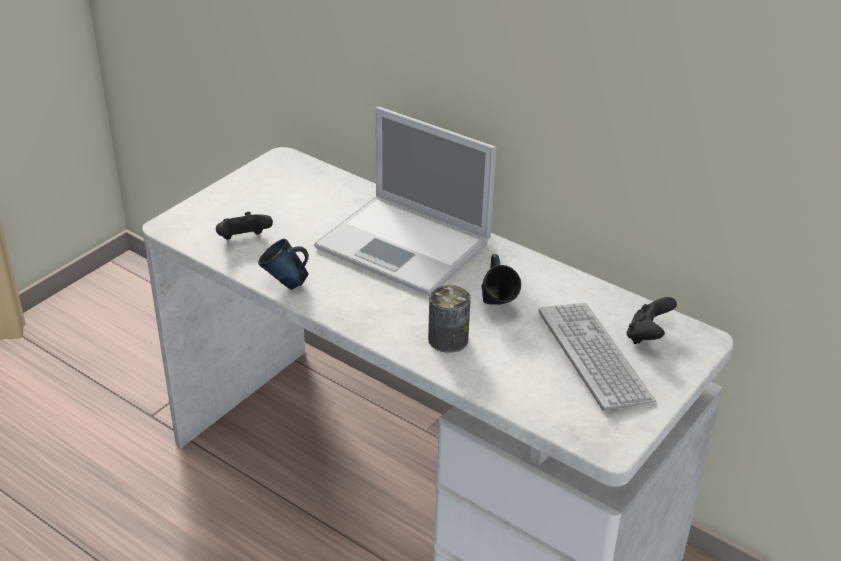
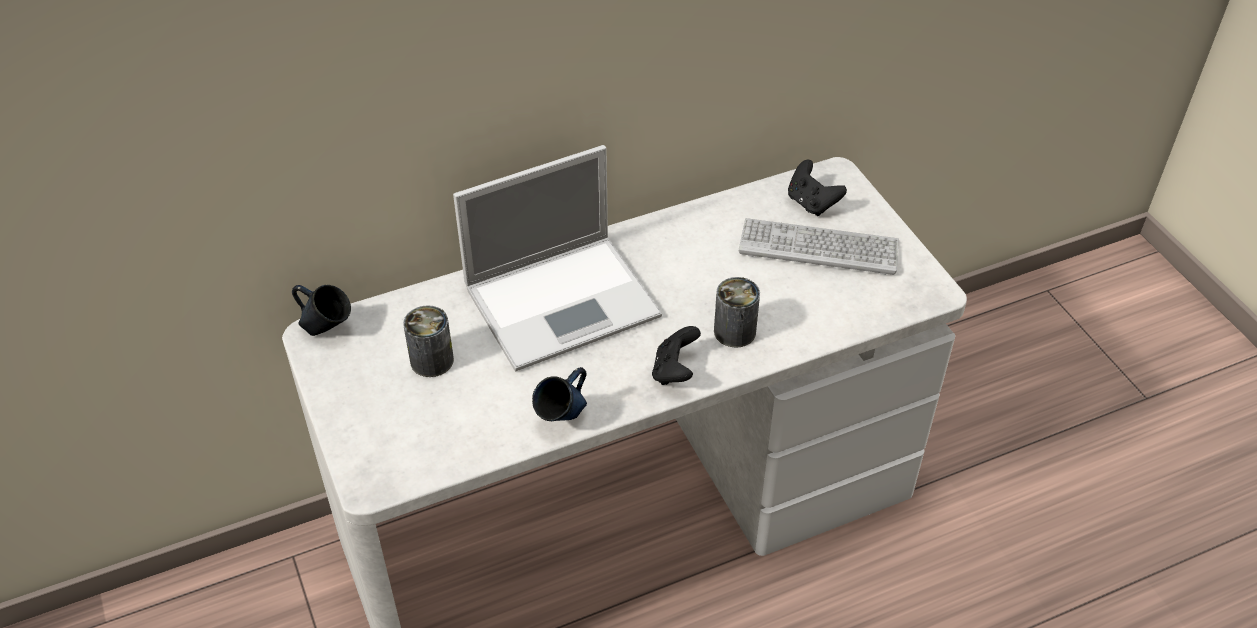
camera: 60 degrees left, 10 degrees up
black game controller [216,212,273,240] -> black game controller moved to [652,326,701,385]
blue mug [482,254,521,305] -> blue mug moved to [292,285,351,336]
none -> can [403,305,454,377]

